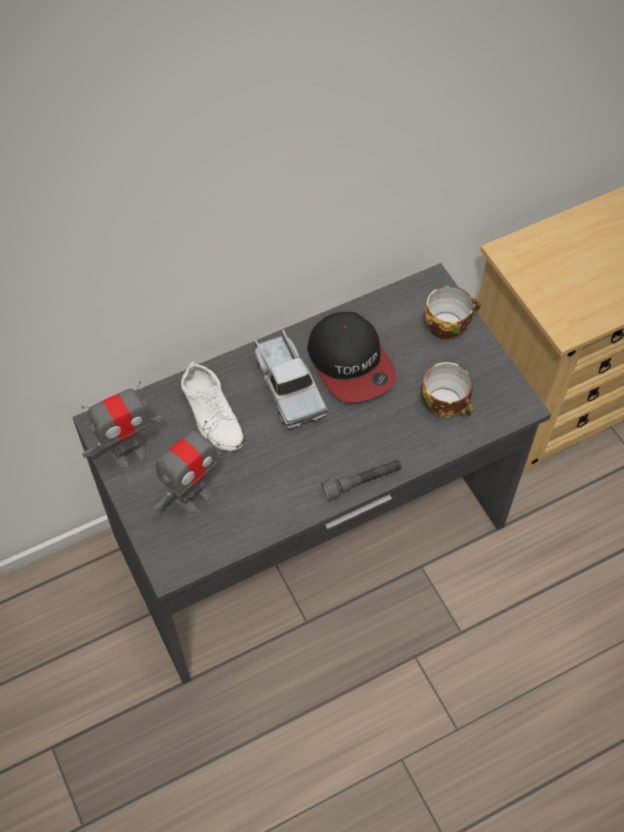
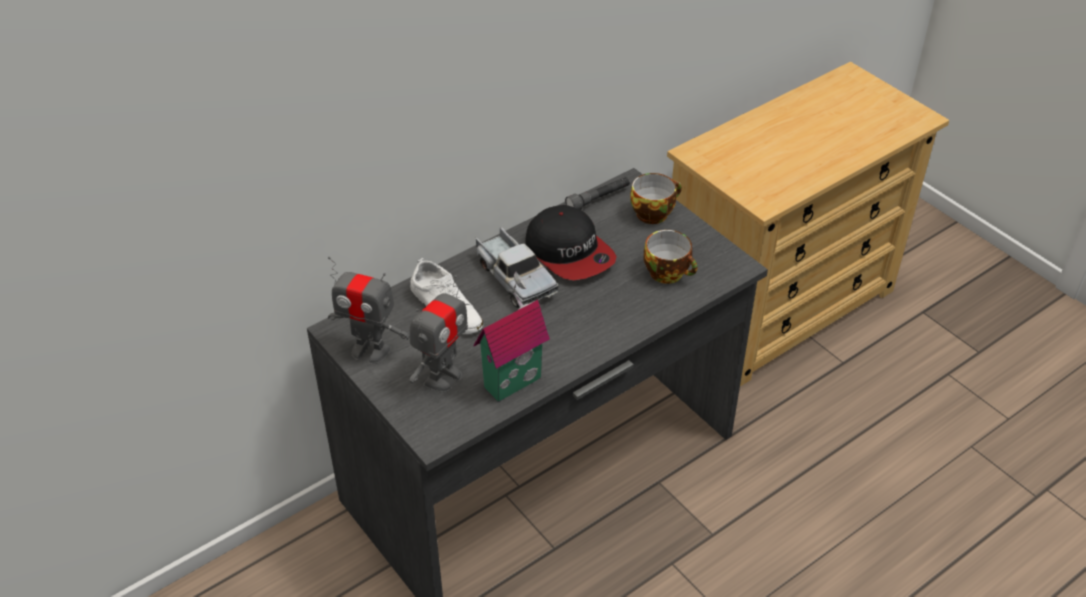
camera: 10 degrees left, 15 degrees down
toy robot [81,381,164,471] -> toy robot turned 60 degrees clockwise [328,257,410,364]
grey flashlight [322,460,402,500] -> grey flashlight moved to [565,177,630,210]
none -> toy house [473,271,550,402]

